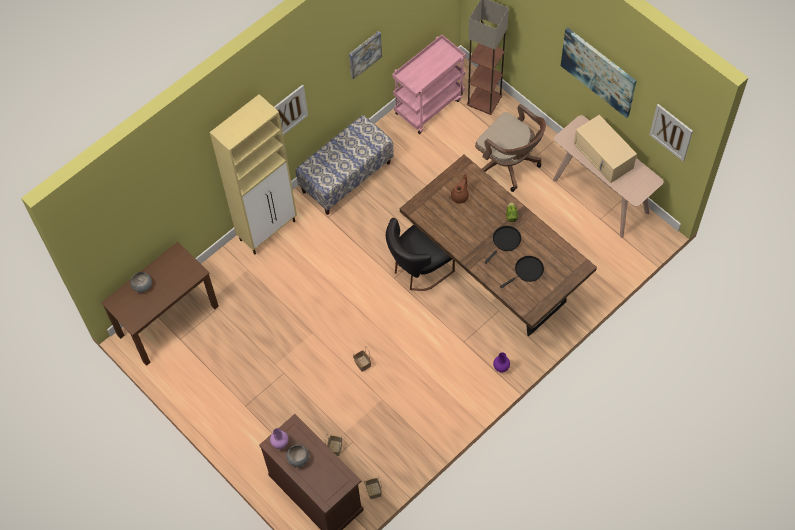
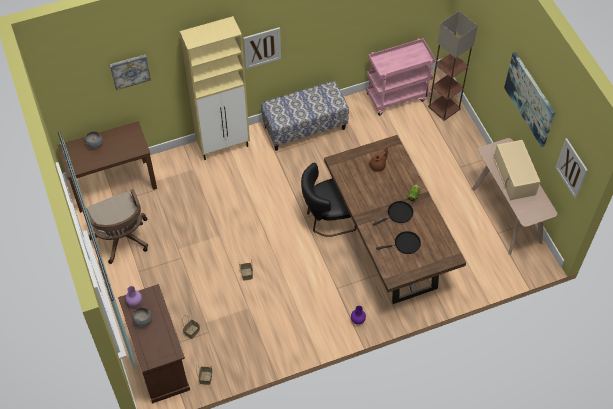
camera: 20 degrees right, 5 degrees down
picture [349,31,382,79] -> picture moved to [110,54,151,90]
brown office chair [475,104,546,192] -> brown office chair moved to [86,189,148,264]

